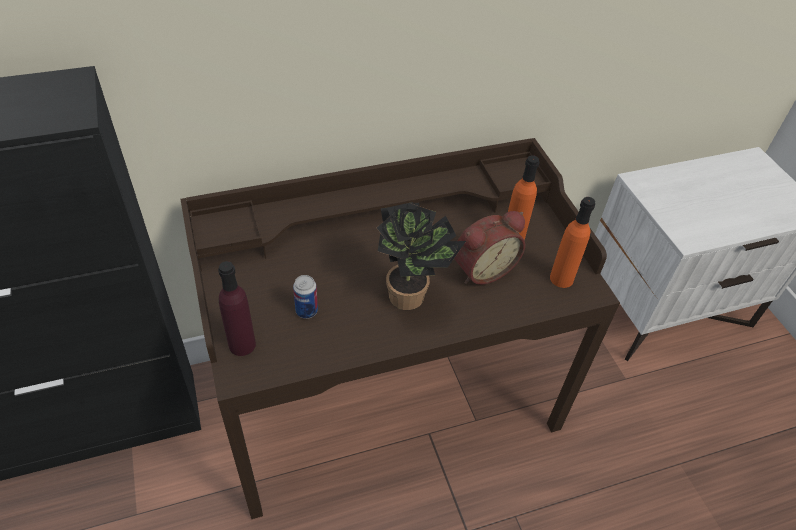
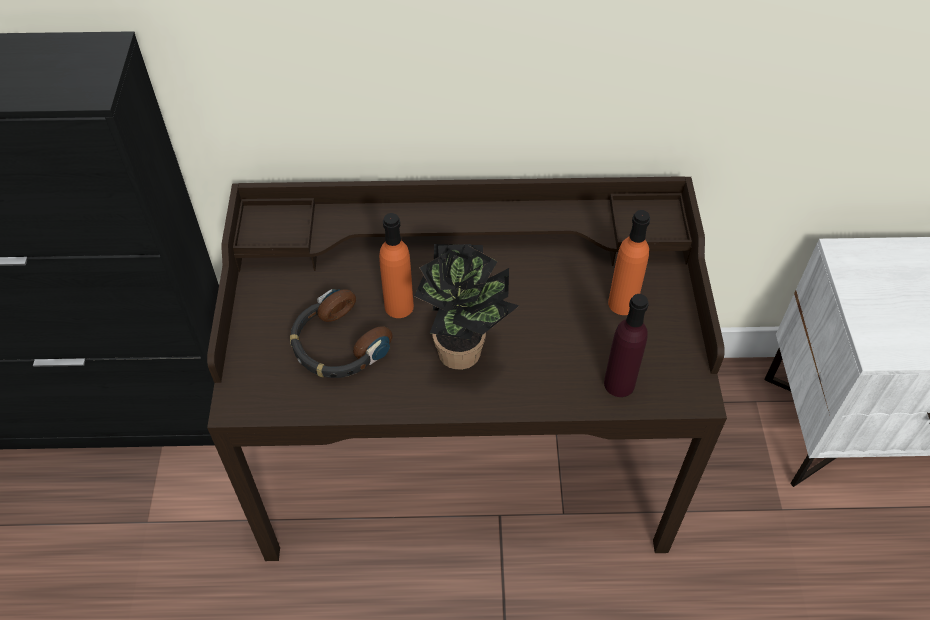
camera: 20 degrees right, 5 degrees up
purple bottle [218,261,256,356] -> purple bottle moved to [604,294,648,397]
can [293,275,318,319] -> headphones [290,289,393,378]
alarm clock [454,211,525,285] -> none
orange bottle [550,197,595,288] -> orange bottle moved to [379,213,414,318]

